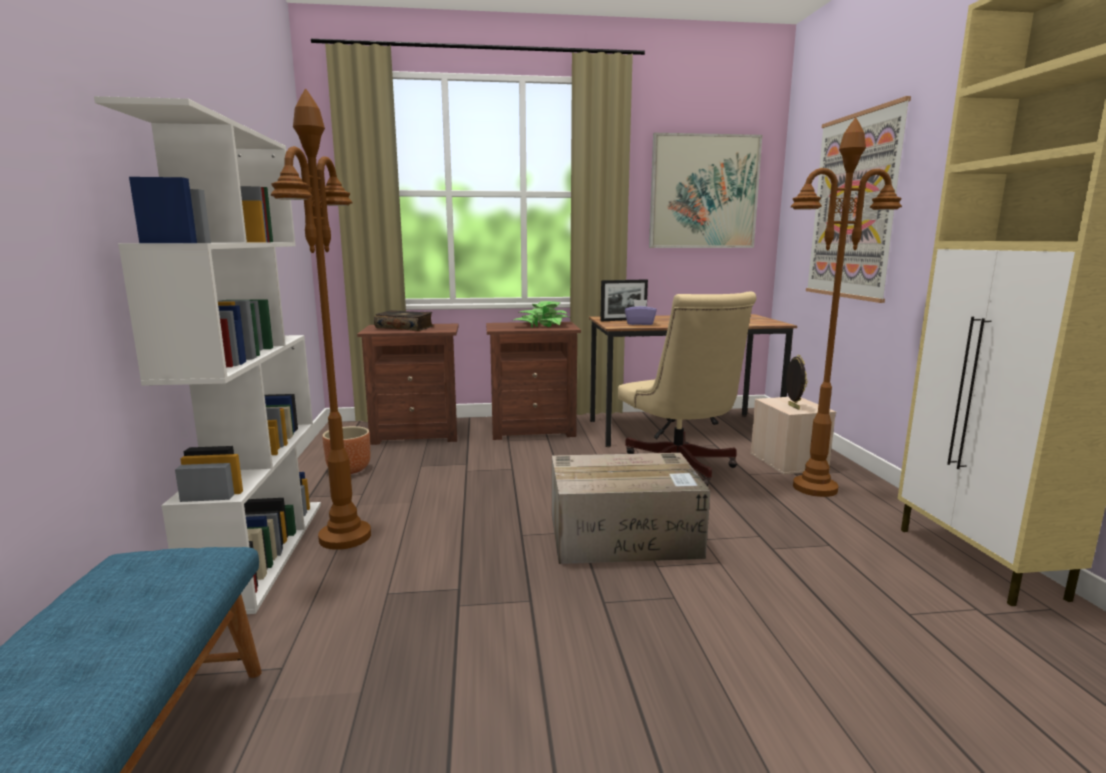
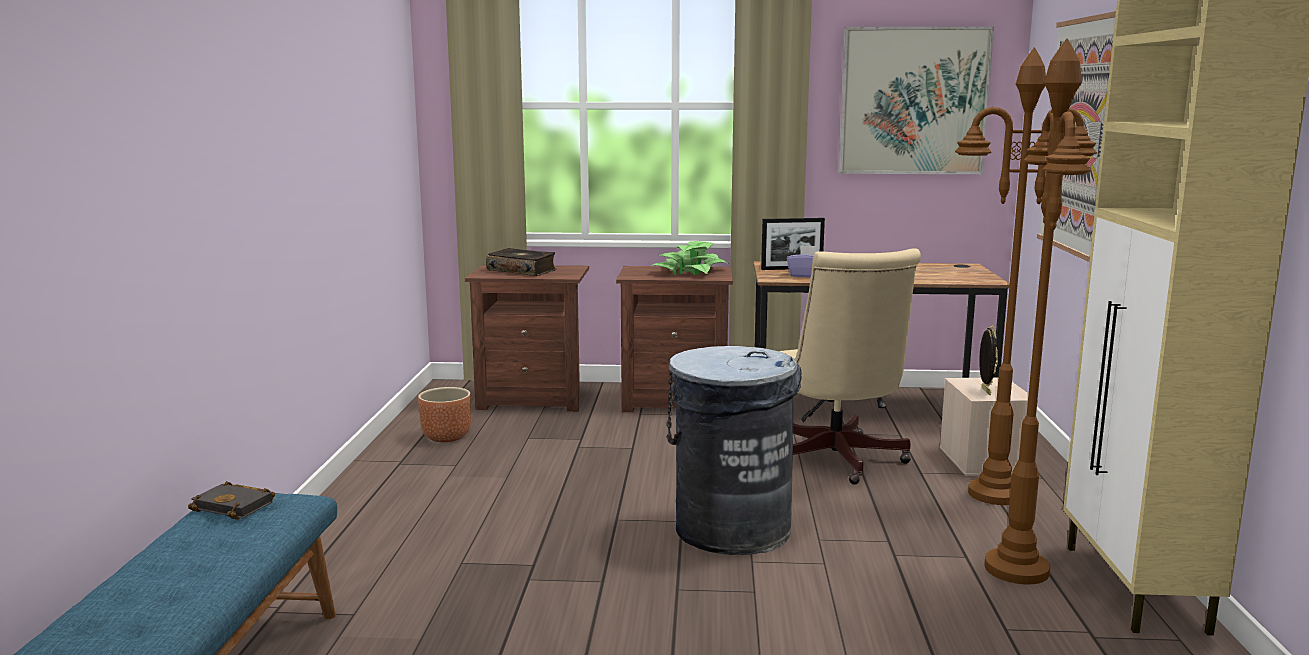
camera: 10 degrees right, 0 degrees up
white bookcase [94,96,321,614] -> none
brown floor lamp [271,89,371,550] -> brown floor lamp moved to [984,38,1091,585]
cardboard box [552,453,710,564] -> grey trash can [667,346,802,555]
none -> black book [188,481,275,520]

